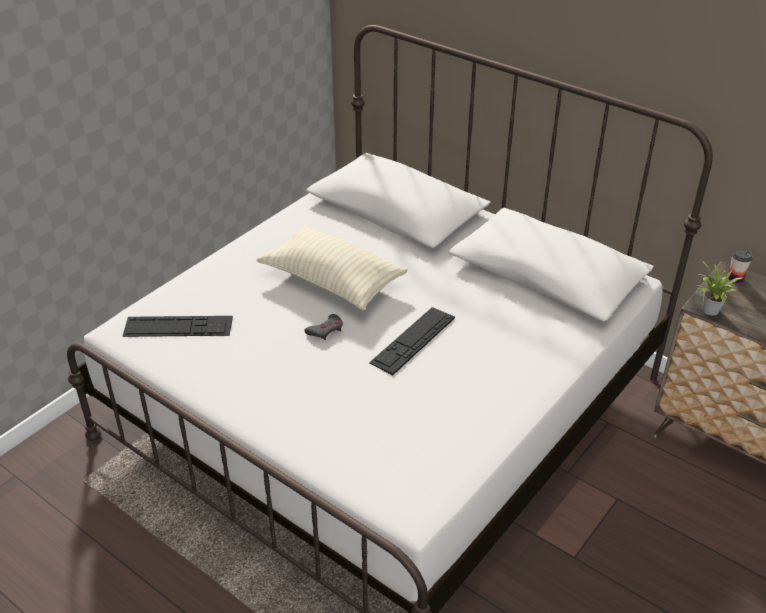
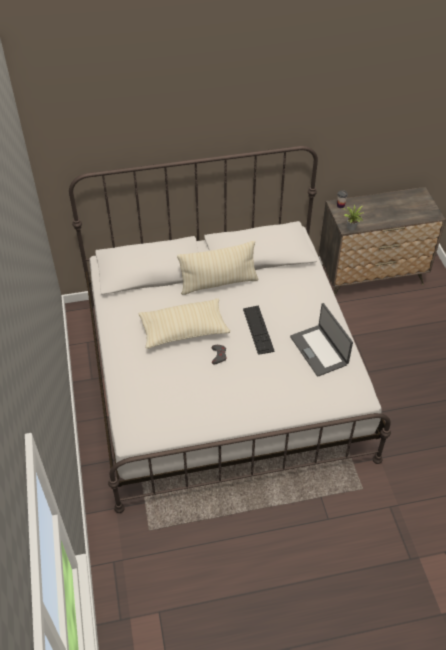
camera: 50 degrees left, 10 degrees up
keyboard [123,316,233,337] -> none
none -> beige pillow [177,241,259,295]
none -> laptop [290,303,353,377]

